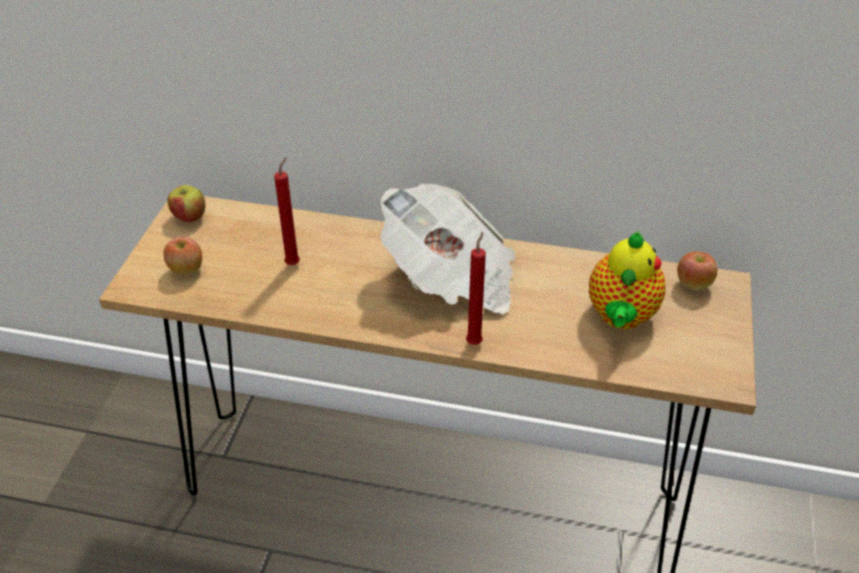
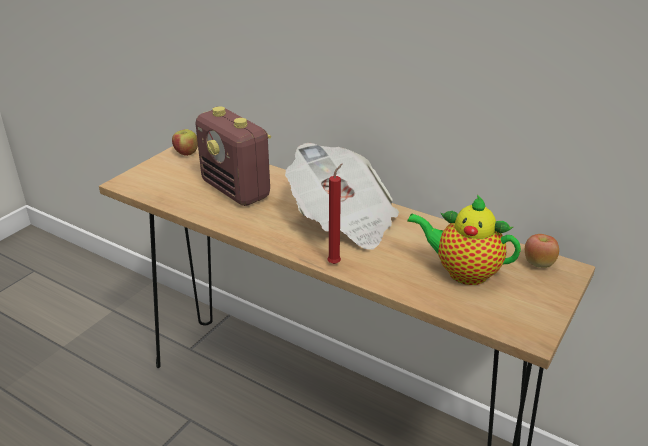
camera: 20 degrees right, 10 degrees down
apple [163,237,202,275] -> none
red candle [274,157,300,265] -> radio [195,106,271,206]
teapot [589,230,666,329] -> teapot turned 75 degrees clockwise [407,195,521,285]

